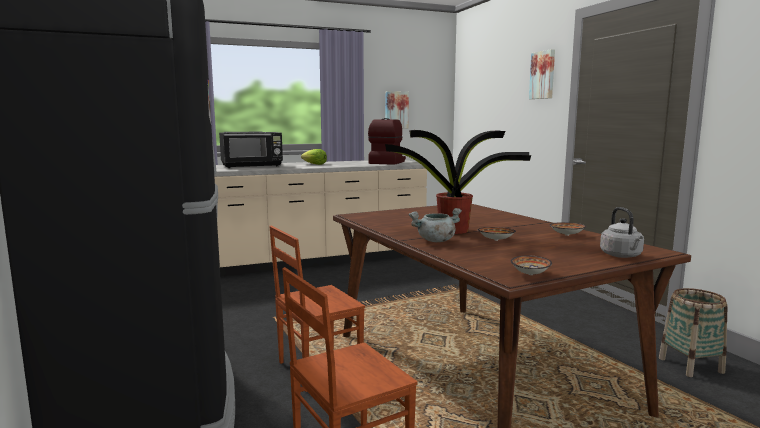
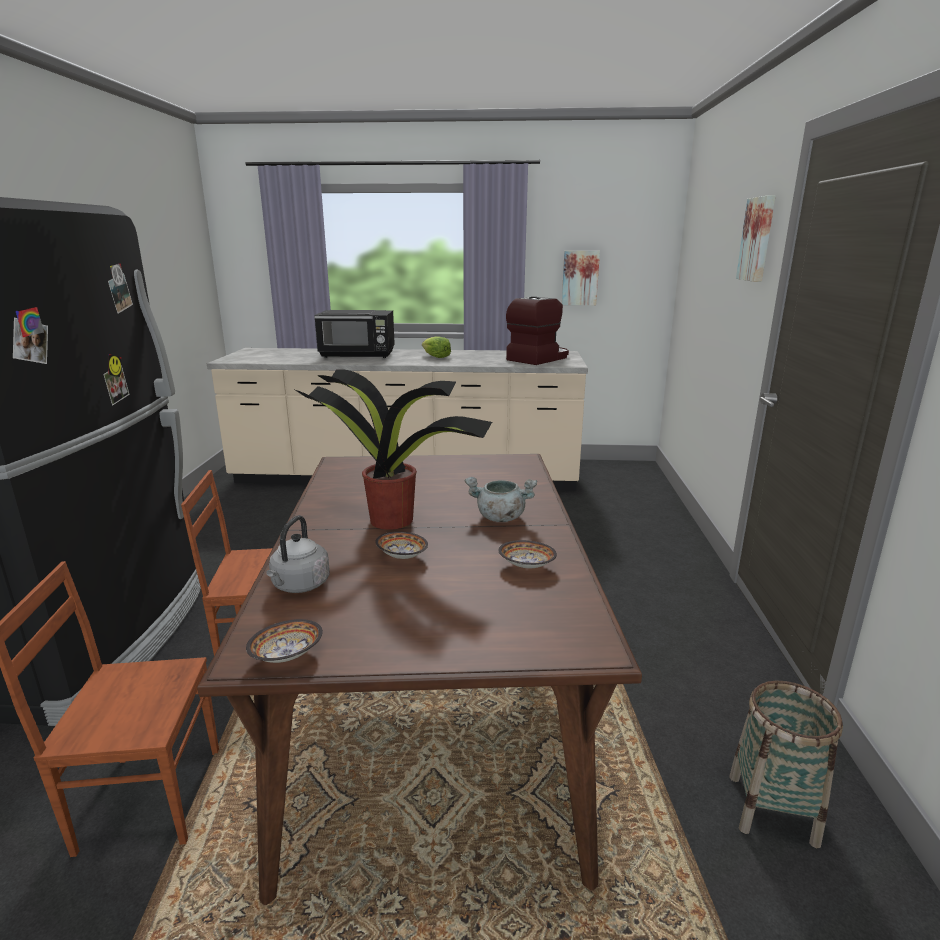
camera: 25 degrees right, 10 degrees up
grey cooking pot [408,208,462,242] -> grey cooking pot moved to [465,477,537,522]
grey kettle [600,207,644,258] -> grey kettle moved to [266,515,330,593]

